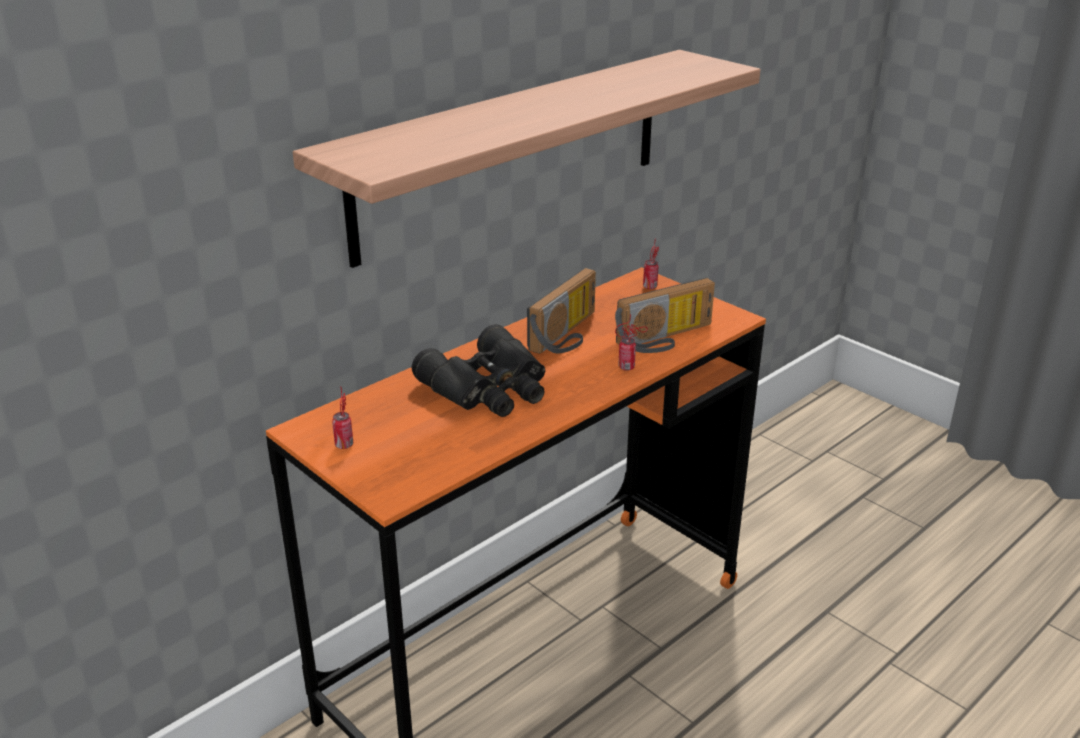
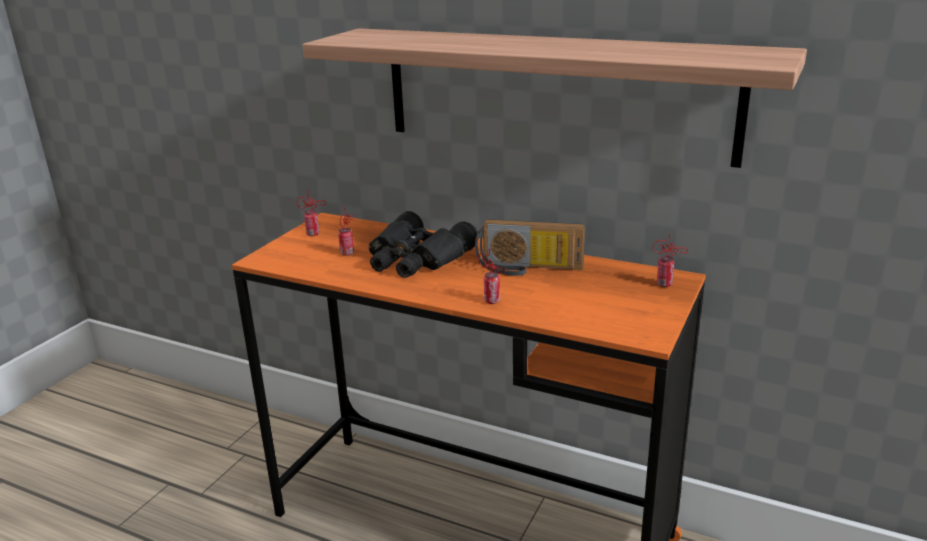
camera: 70 degrees right, 5 degrees down
radio [615,278,715,353] -> none
none -> can [338,206,354,256]

